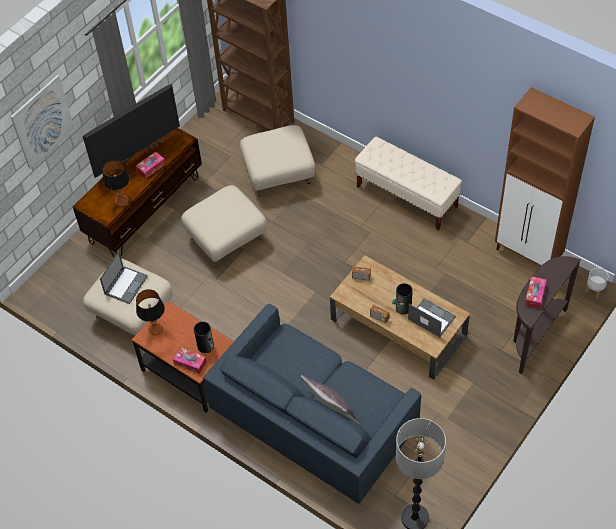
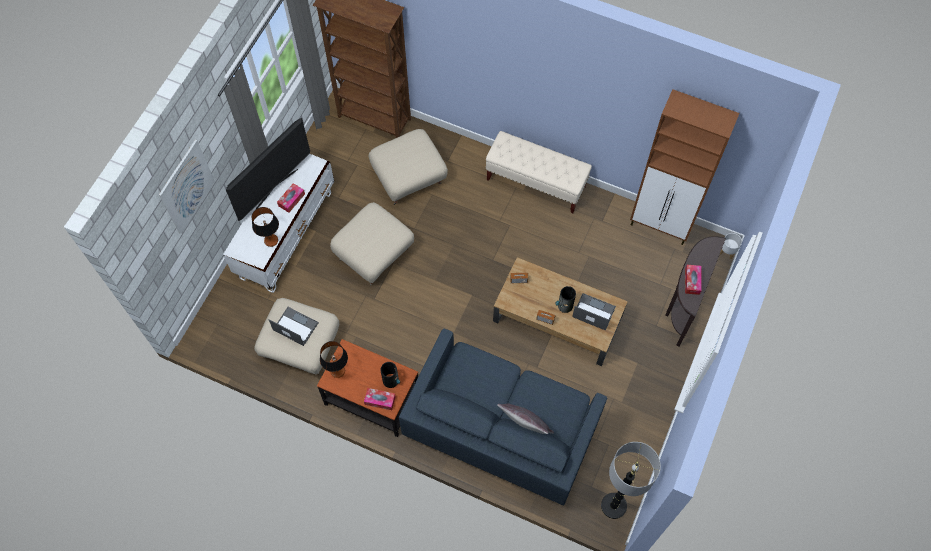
camera: 15 degrees left, 10 degrees up
brown tv stand [73,128,202,257] -> white tv stand [223,154,334,293]
laptop [100,251,148,304] -> laptop turned 75 degrees counterclockwise [268,307,319,346]

